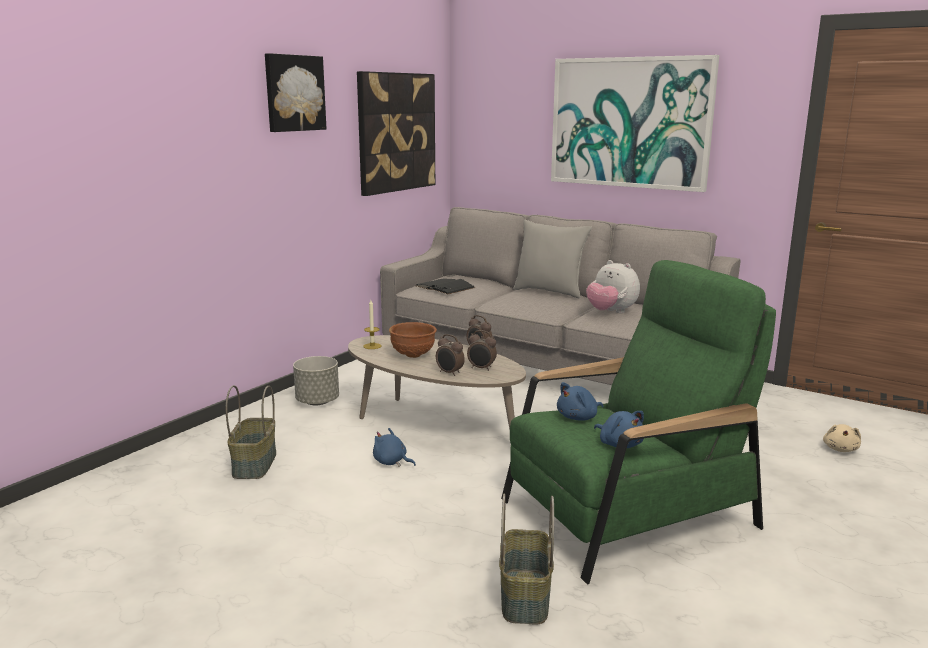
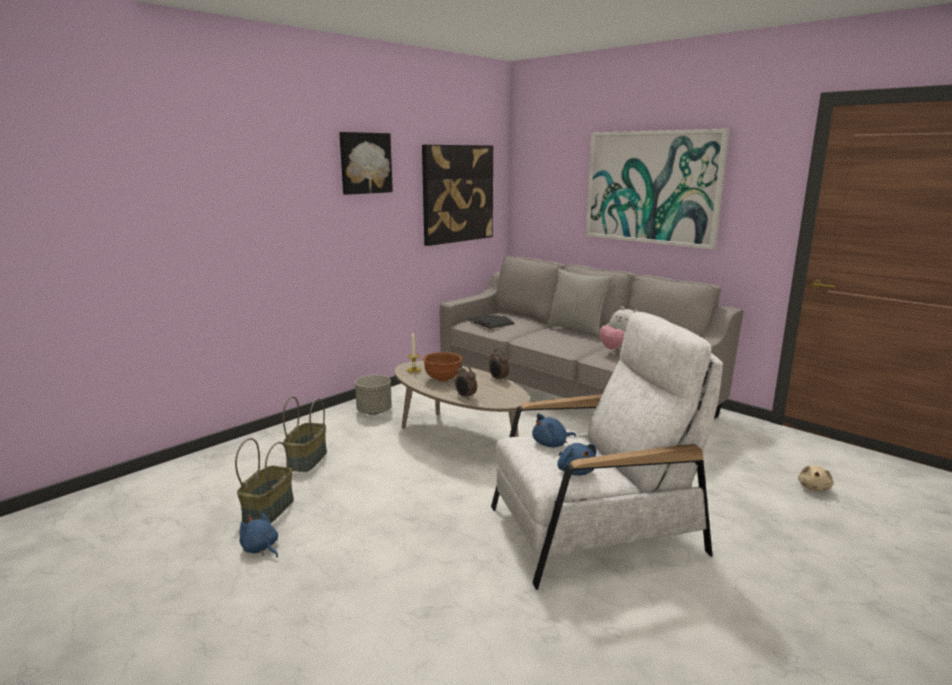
camera: 10 degrees right, 0 degrees up
blue plush toy [373,428,416,467] -> blue plush toy moved to [239,512,278,557]
alarm clock [467,330,497,371] -> none
basket [499,494,554,625] -> basket moved to [235,438,294,524]
green armchair [501,260,776,584] -> white armchair [491,312,723,590]

